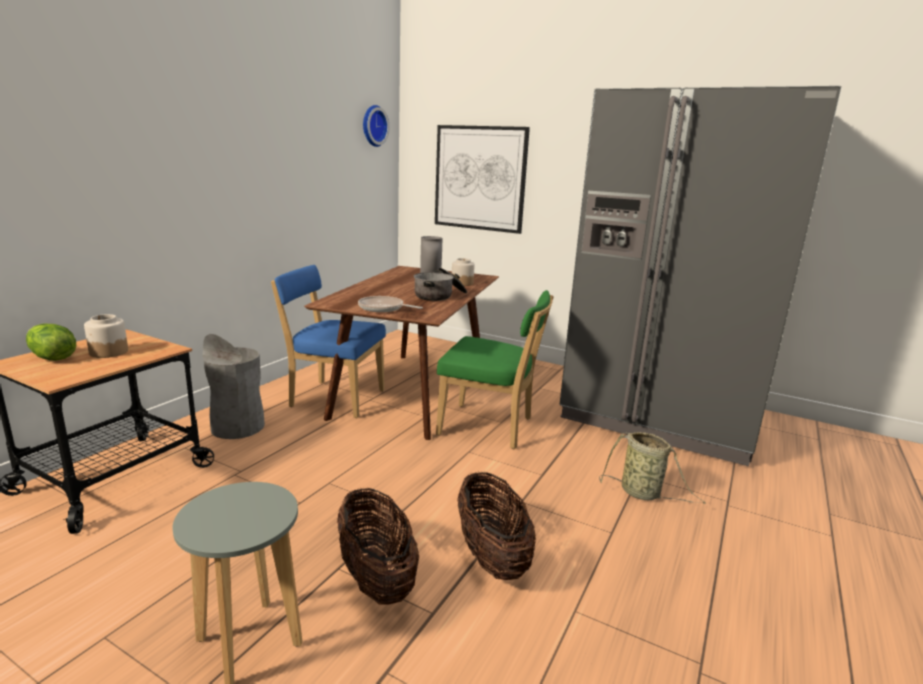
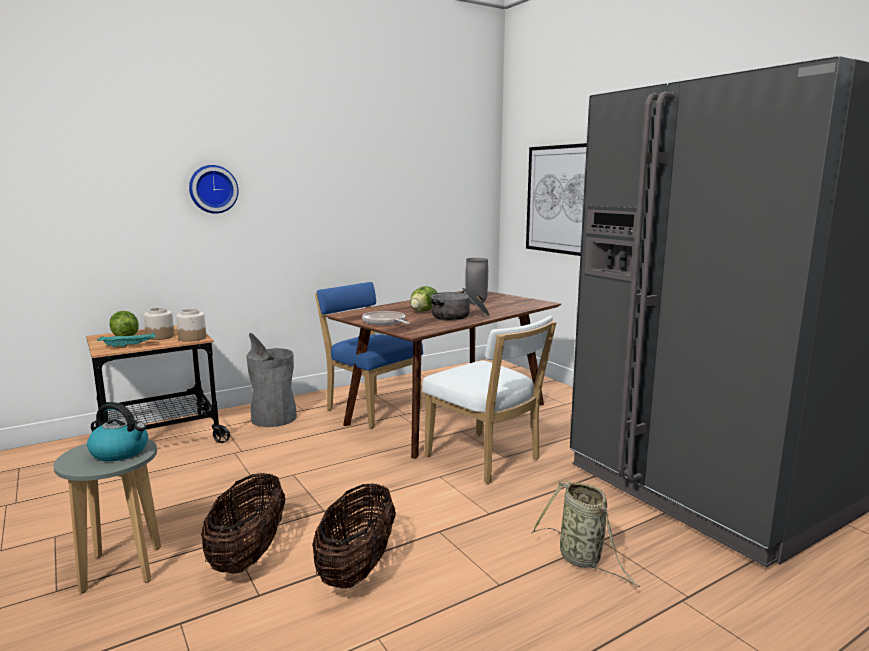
camera: 30 degrees right, 5 degrees down
wall clock [363,105,389,147] -> wall clock moved to [189,165,238,214]
green chair [436,290,554,449] -> white chair [422,316,557,484]
jar [452,258,475,286] -> jar moved to [176,309,206,342]
none -> kettle [87,402,148,461]
none -> turquoise tray [97,332,155,348]
none -> lettuce [410,286,438,312]

